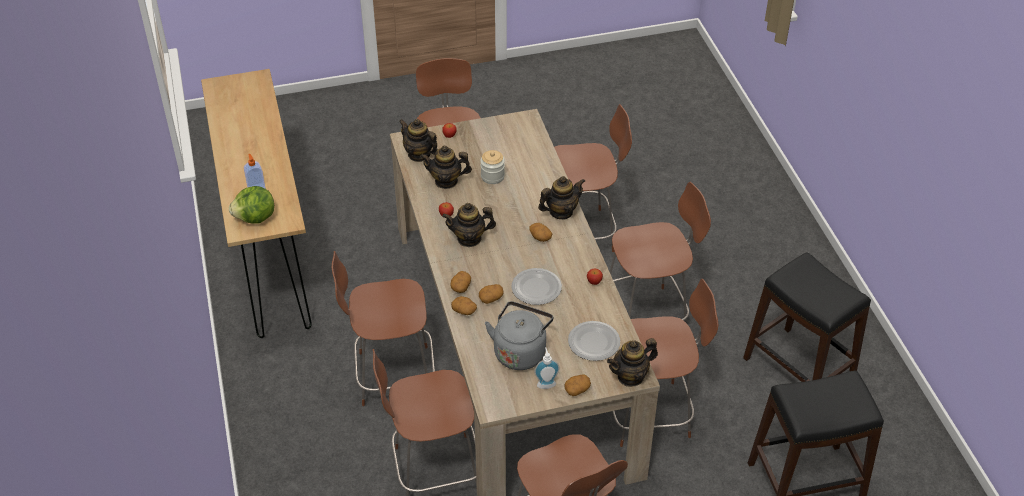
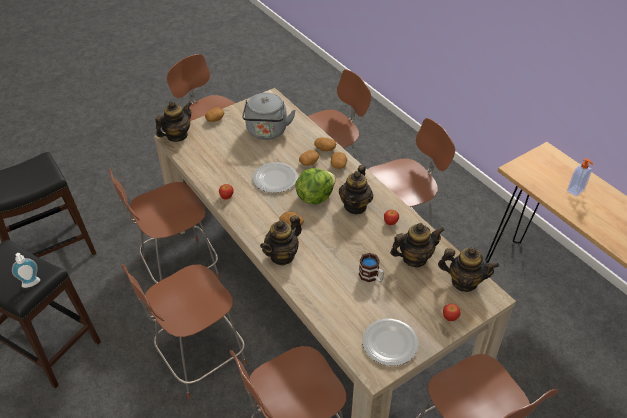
camera: 160 degrees right, 0 degrees up
lettuce [229,186,274,223] -> lettuce moved to [295,168,336,204]
teapot [442,203,496,247] -> teapot turned 135 degrees clockwise [339,165,373,214]
jar [480,150,505,184] -> mug [359,253,384,282]
soap dispenser [534,347,560,389] -> soap dispenser moved to [12,253,40,288]
plate [568,321,620,361] -> plate moved to [362,319,418,366]

